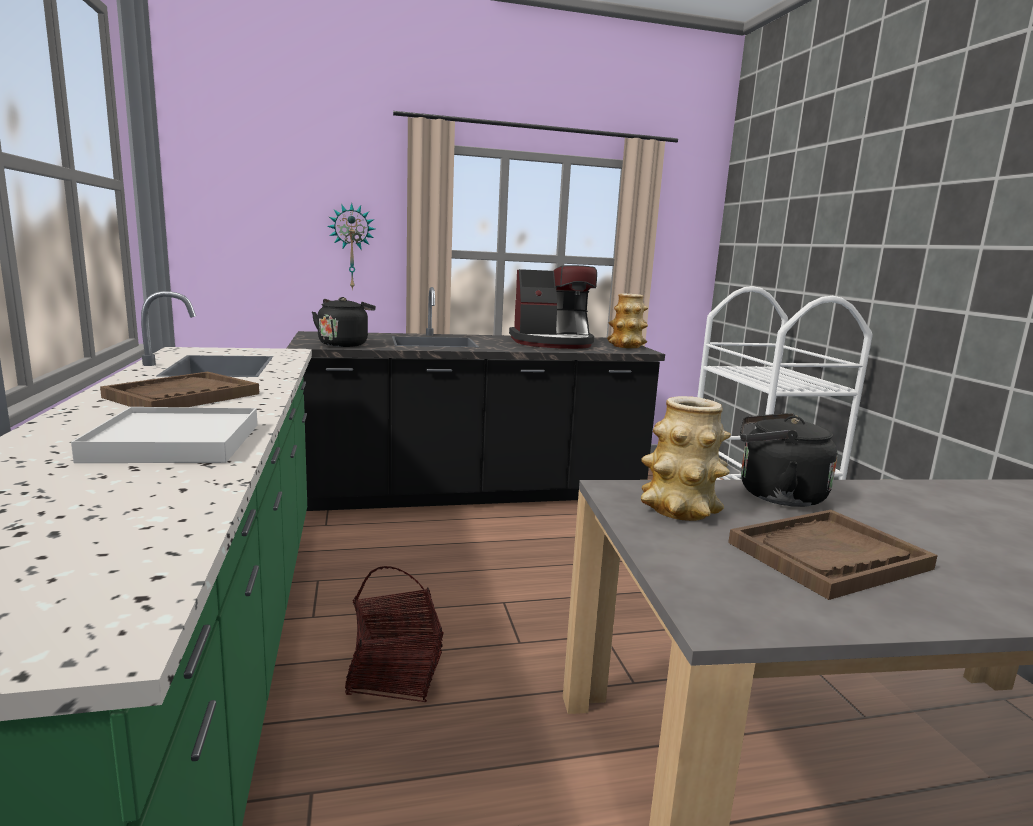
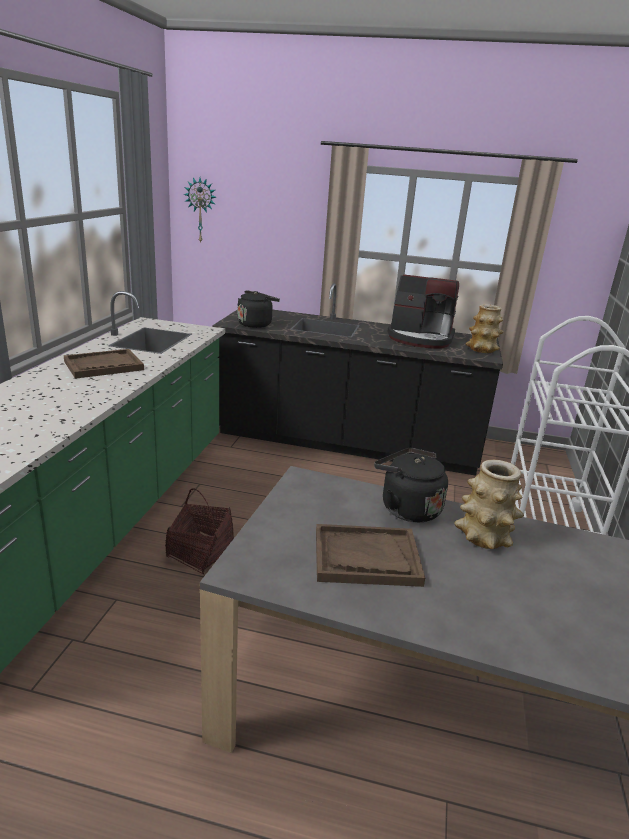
camera: 25 degrees right, 10 degrees up
white tray [71,407,257,463] -> none
wall clock [327,203,375,291] -> wall clock moved to [184,178,216,244]
vase [641,396,731,521] -> vase moved to [454,460,524,549]

